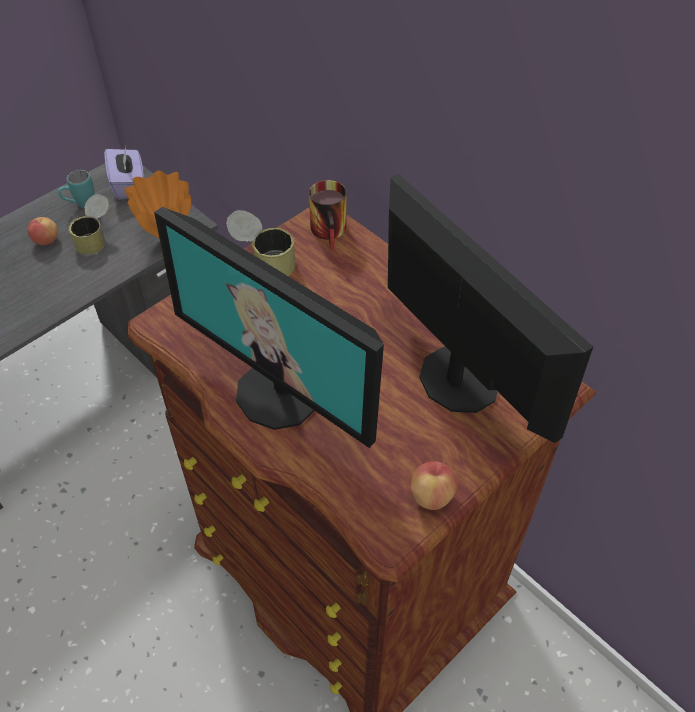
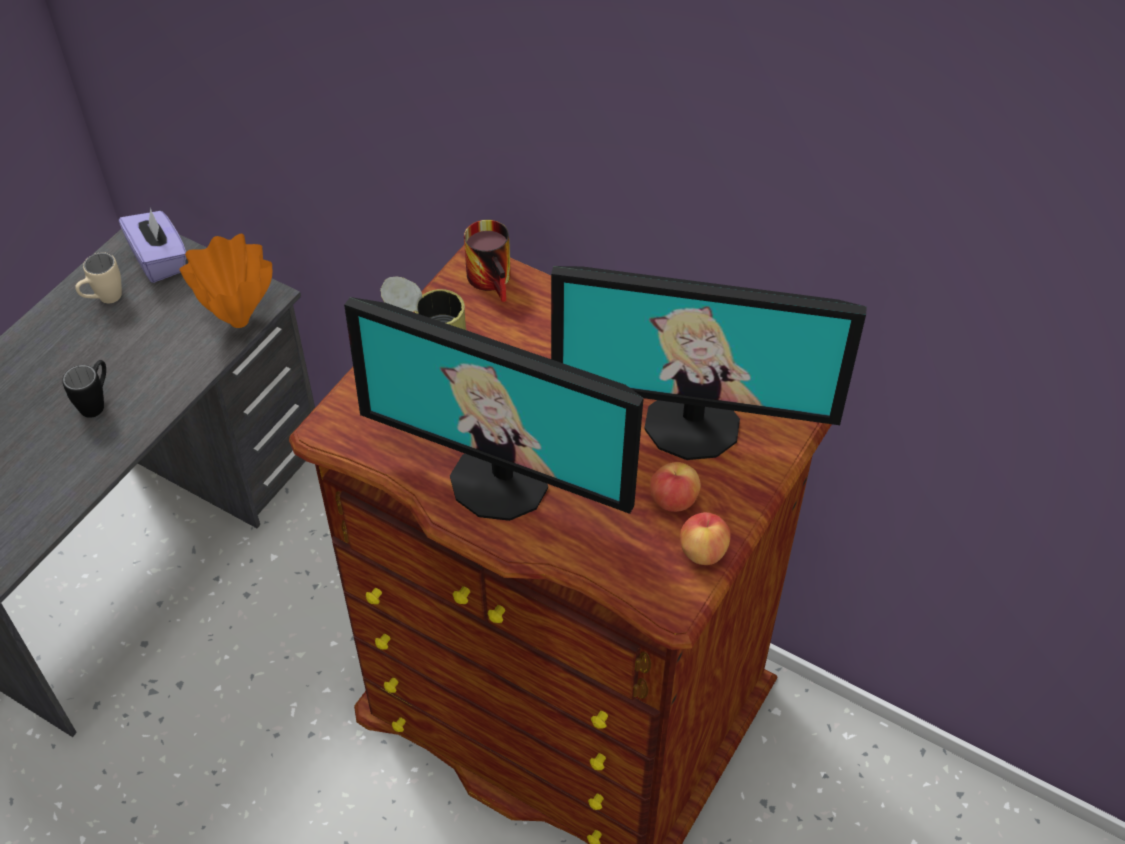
camera: 15 degrees left, 0 degrees up
apple [27,217,58,245] -> apple moved to [650,462,701,512]
turquoise mug [58,170,95,208] -> beige mug [75,252,122,303]
can [69,194,109,255] -> none
monitor [388,174,593,443] -> monitor turned 150 degrees clockwise [551,266,867,460]
none -> black mug [62,360,106,418]

